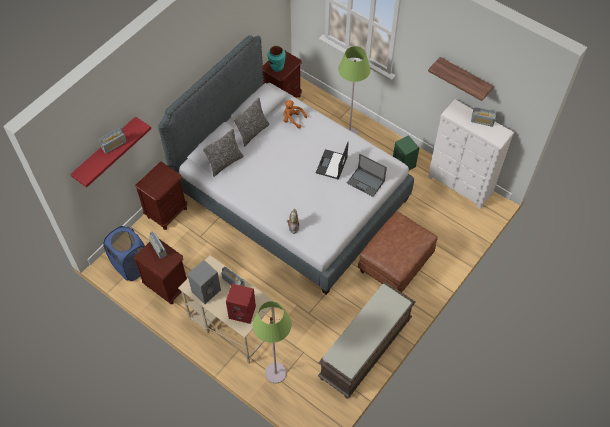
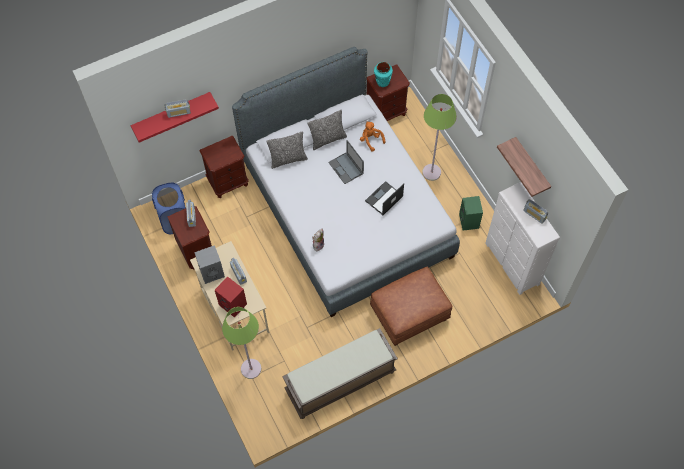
camera: 25 degrees right, 5 degrees up
laptop [347,154,387,197] -> laptop moved to [328,140,364,184]

